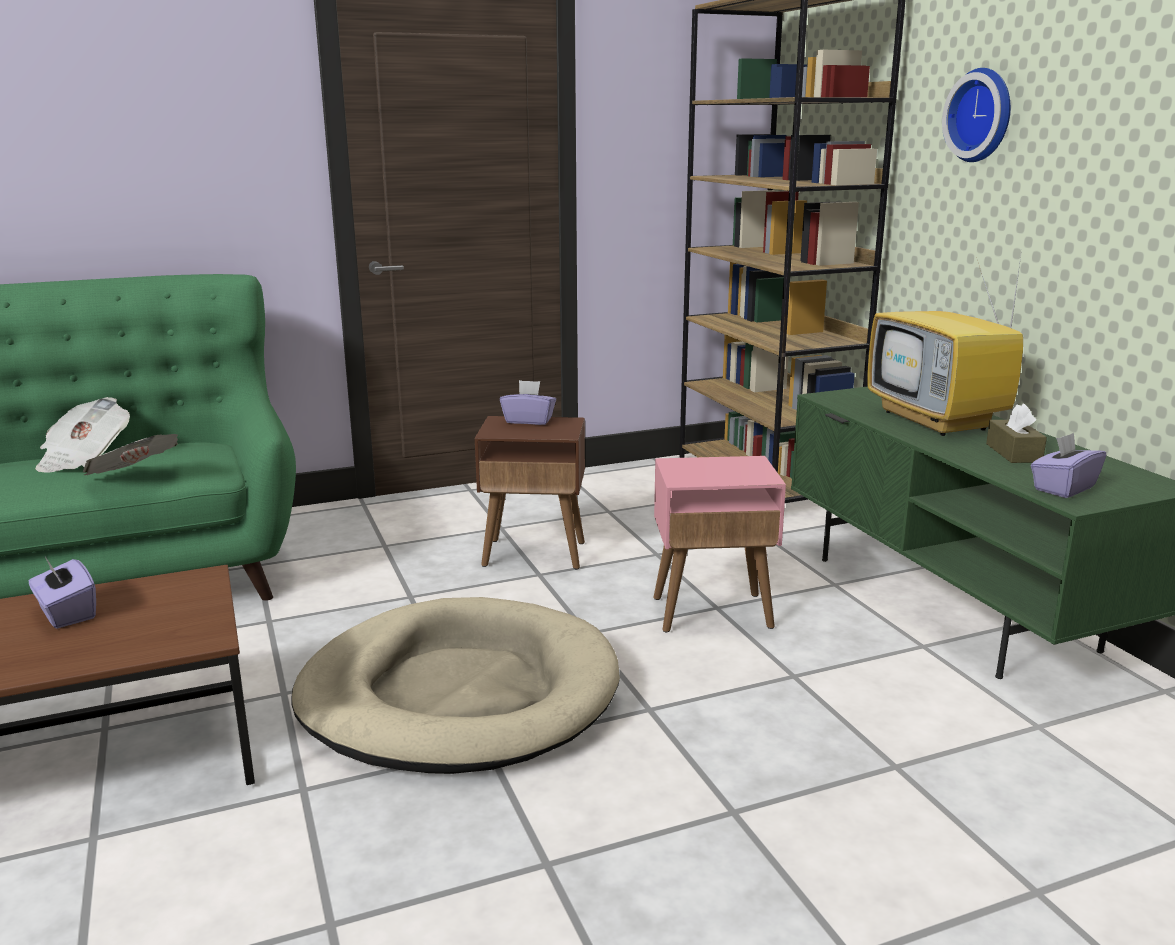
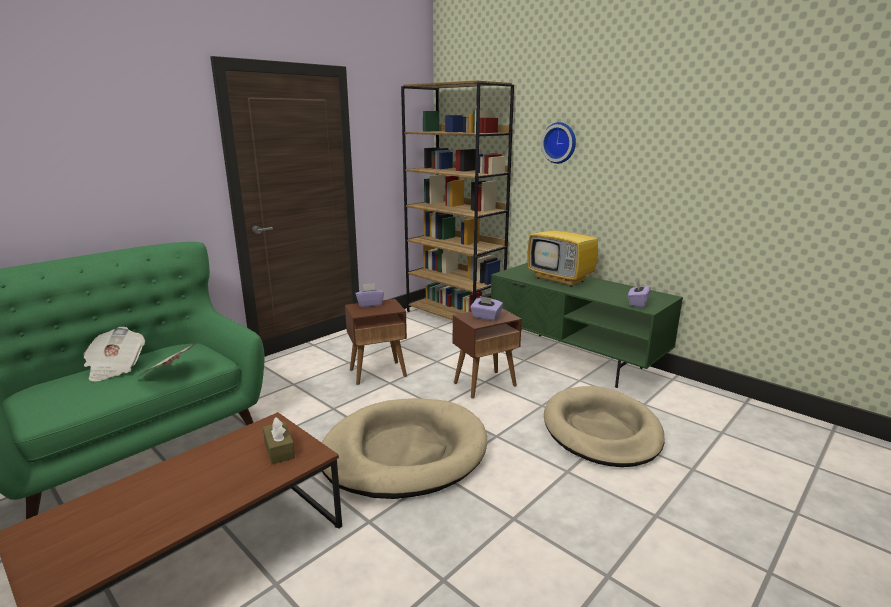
camera: 25 degrees left, 0 degrees up
purple tissue box [29,557,96,629] -> purple tissue box moved to [470,296,503,321]
pink side table [653,456,786,632] -> brown side table [453,308,522,399]
brown tissue box [986,403,1047,463] -> brown tissue box moved to [263,417,295,464]
none -> beige dog bed [544,386,665,467]

